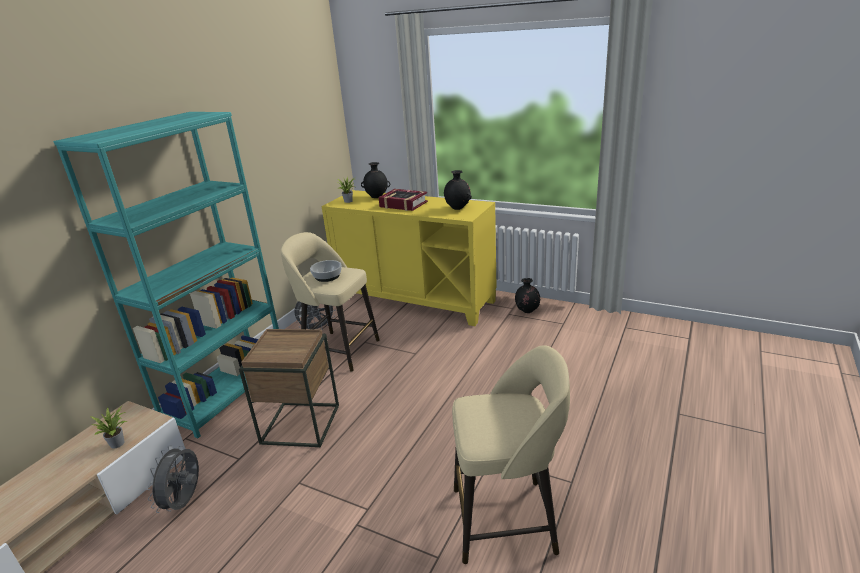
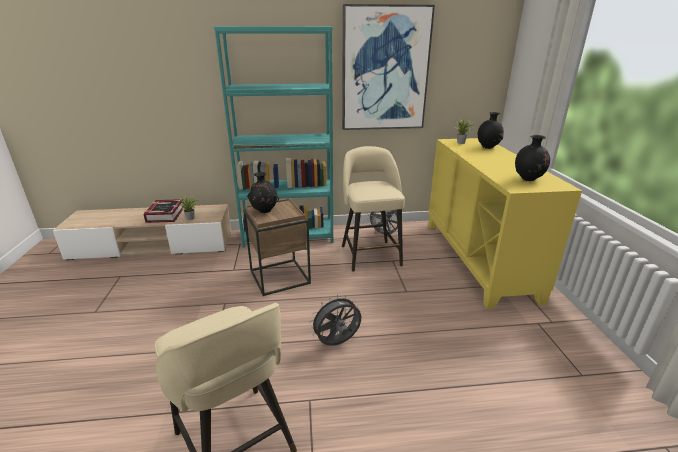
camera: 55 degrees right, 0 degrees up
grey fan [147,445,199,513] -> grey fan moved to [309,295,361,346]
bowl [310,260,342,282] -> none
book [378,189,428,211] -> book moved to [143,199,184,223]
black vase [515,278,540,313] -> black vase moved to [247,172,279,213]
none -> picture [342,4,435,130]

